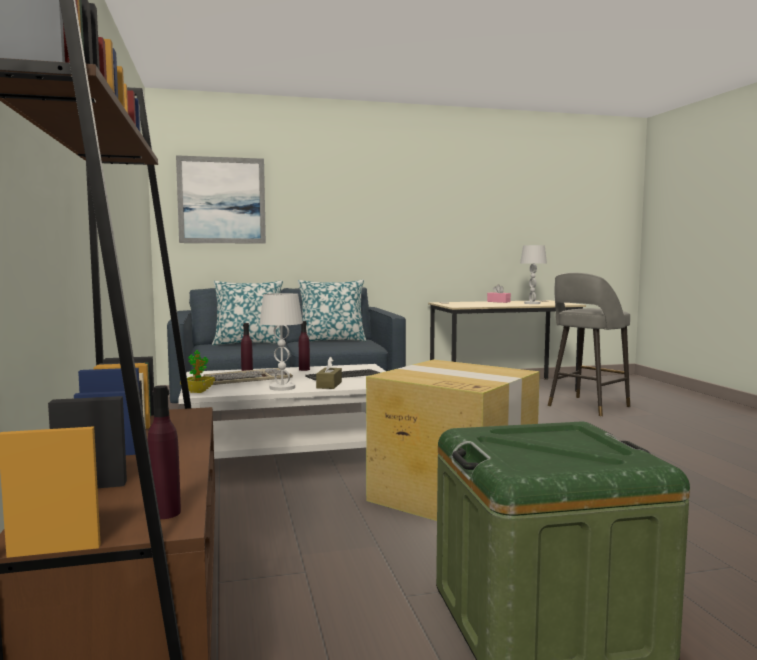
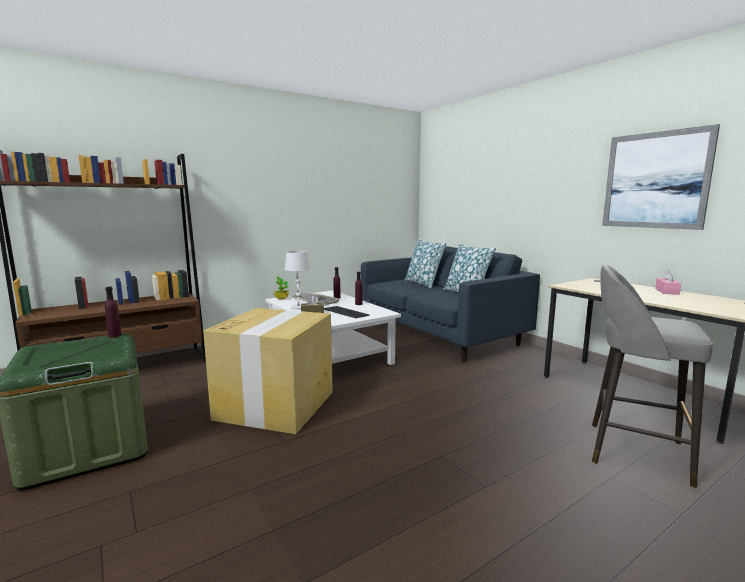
camera: 70 degrees right, 5 degrees up
purple bottle [148,385,181,519] -> purple bottle moved to [105,287,121,338]
picture [176,155,266,244] -> picture moved to [602,124,720,230]
white table lamp [520,245,547,304] -> none

